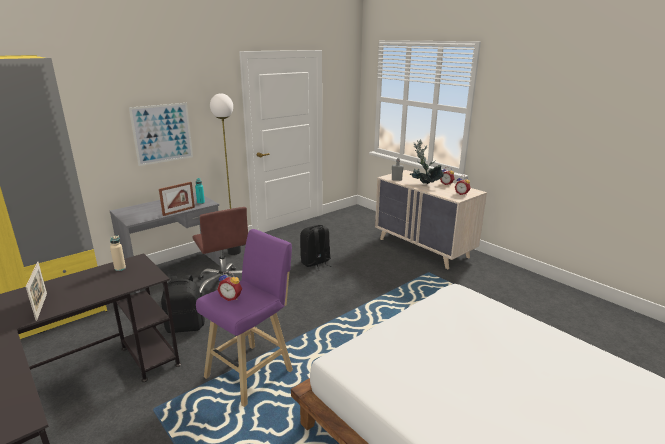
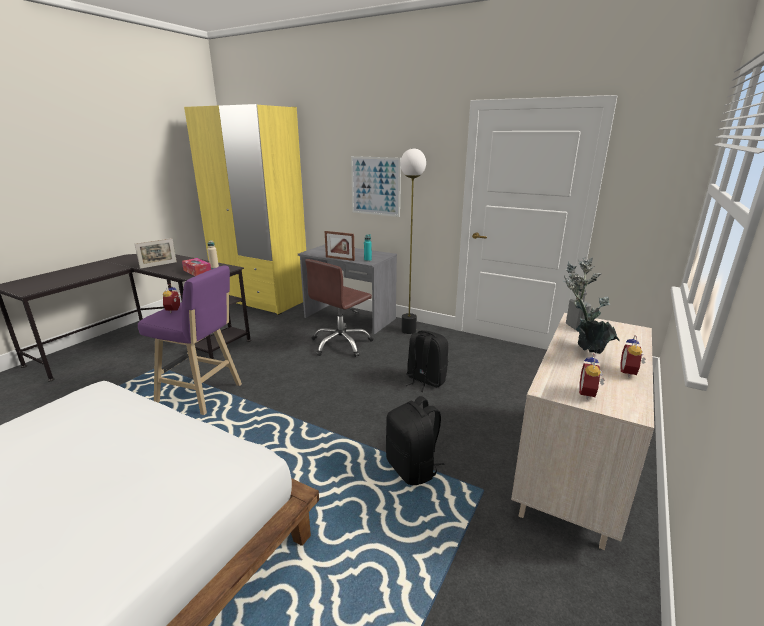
camera: 70 degrees right, 0 degrees up
black backpack [161,275,205,333] -> black backpack moved to [386,396,445,485]
none -> tissue box [182,258,211,276]

